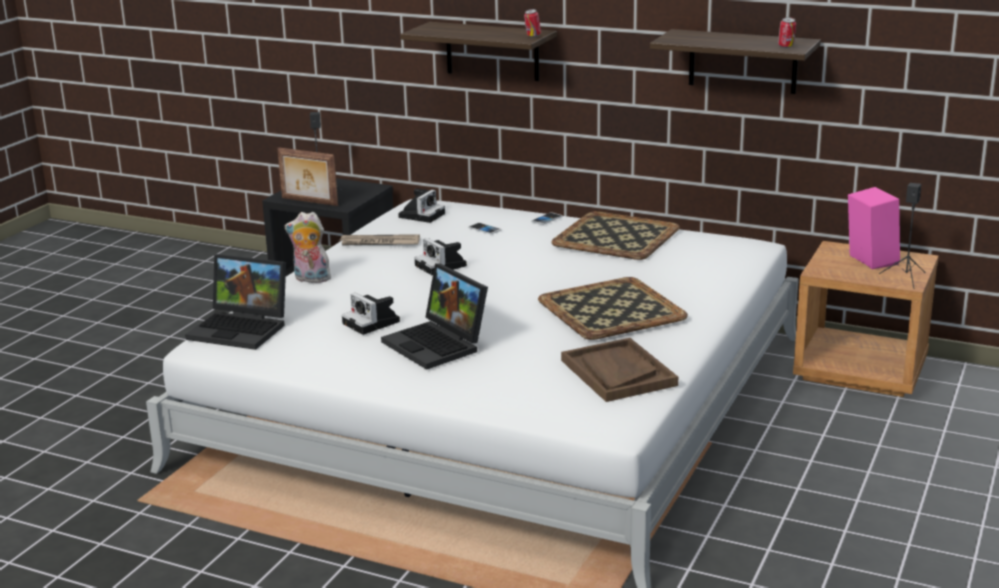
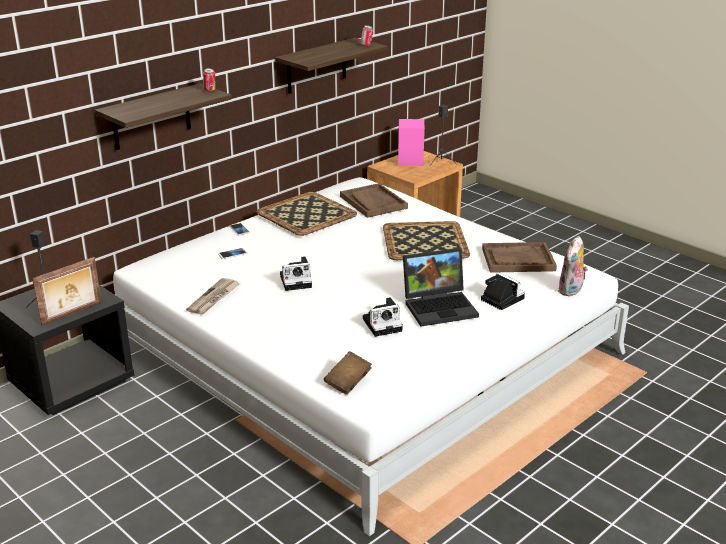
camera: 70 degrees left, 5 degrees up
laptop [185,254,286,350] -> brown book [324,351,372,395]
plush toy [285,212,333,283] -> plush toy moved to [558,236,588,296]
camera [398,189,445,223] -> camera moved to [481,273,525,310]
none -> brown tray [340,183,408,218]

